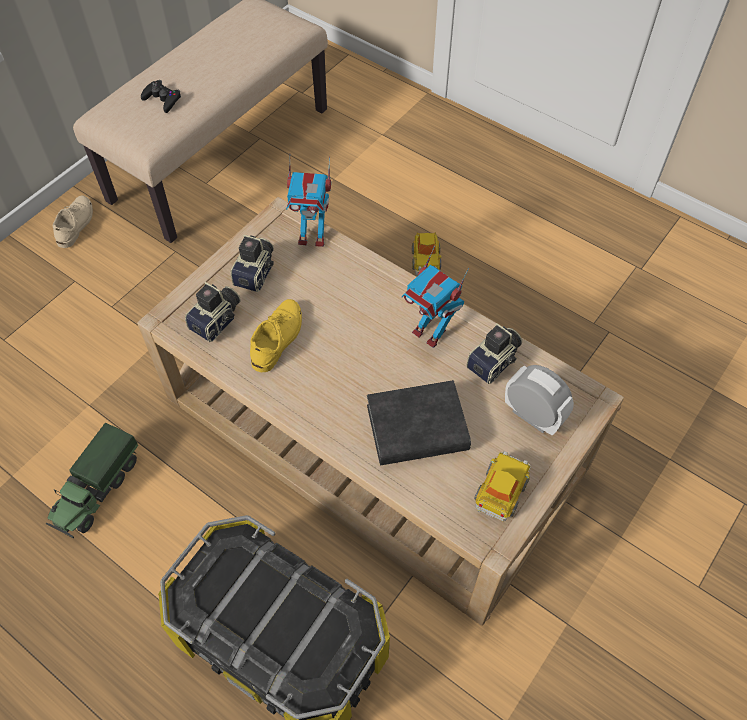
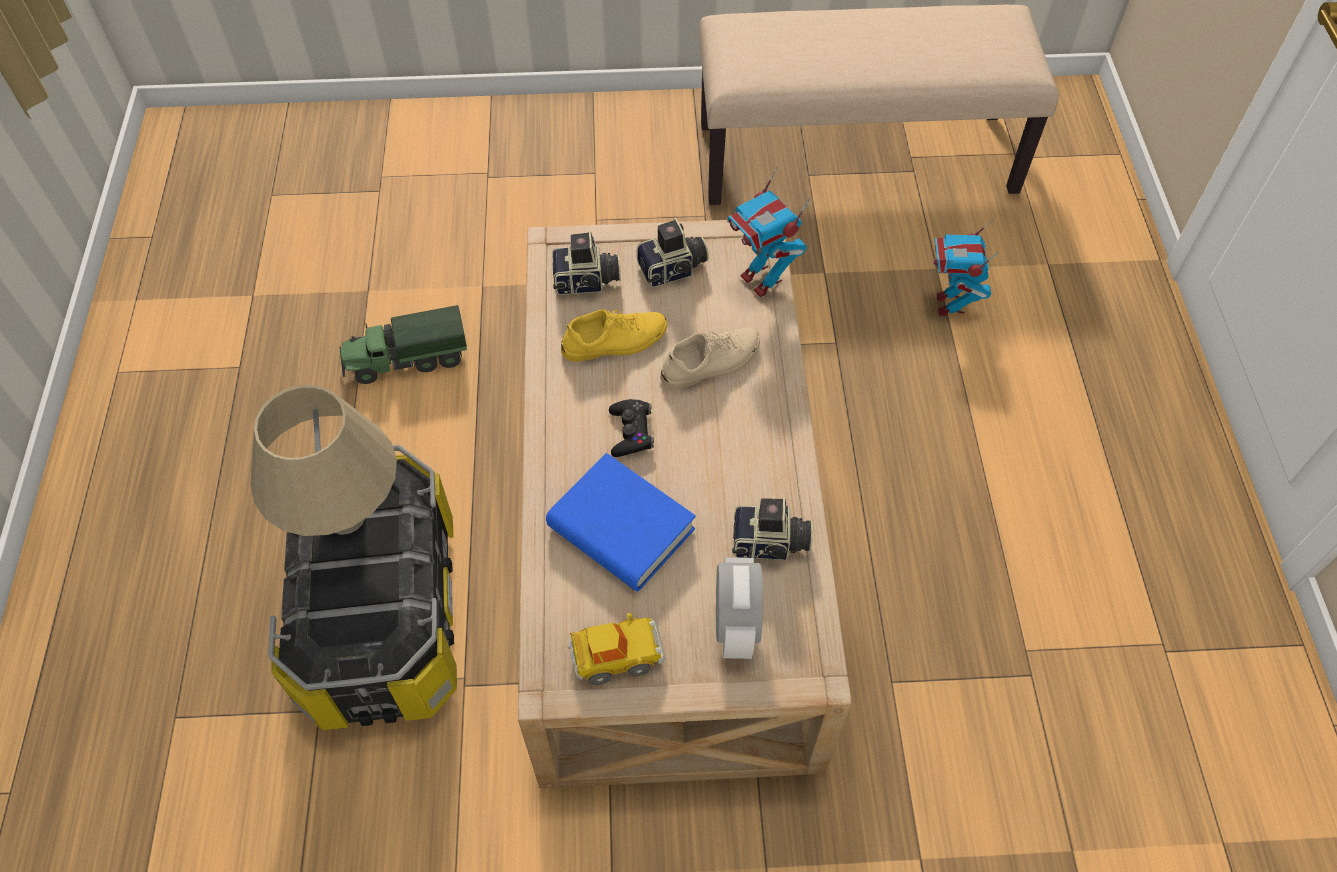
camera: 50 degrees right, 0 degrees up
beige shoe [53,196,93,248] -> beige shoe moved to [660,328,760,390]
black game controller [141,80,181,113] -> black game controller moved to [609,399,654,457]
black book [367,380,471,465] -> blue book [546,453,696,592]
toy robot [402,246,469,348] -> toy robot moved to [933,220,998,316]
toy car [412,232,442,276] -> none
none -> beige table lamp [250,385,397,536]

